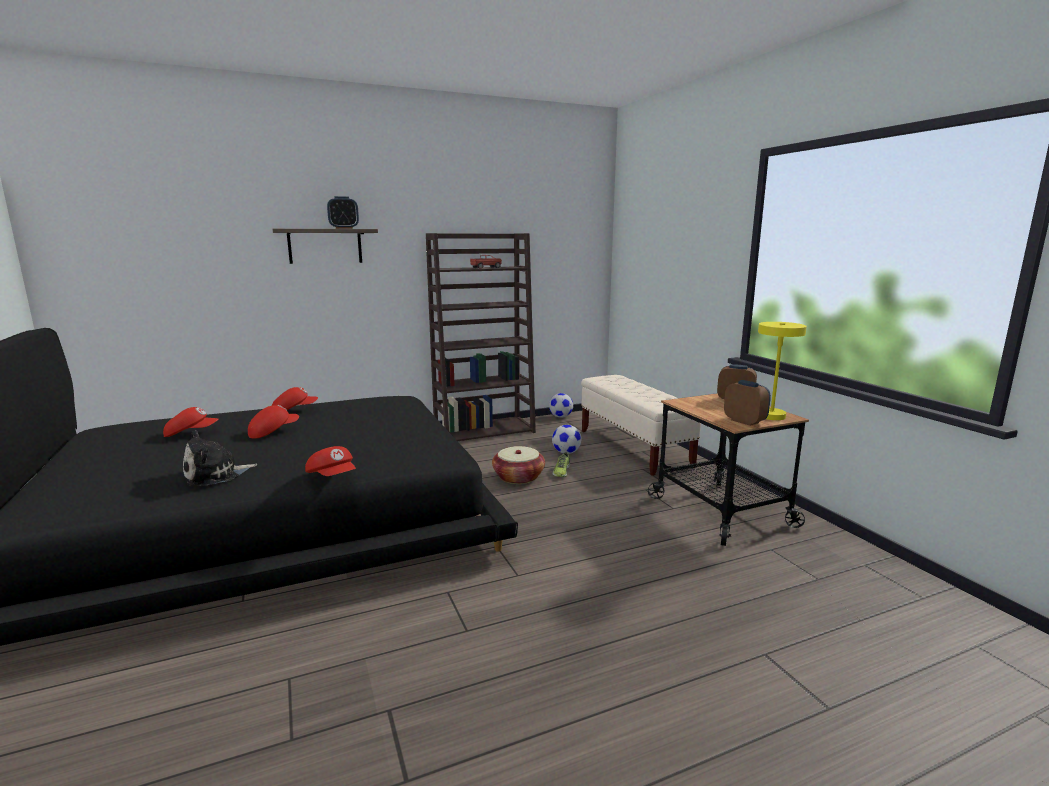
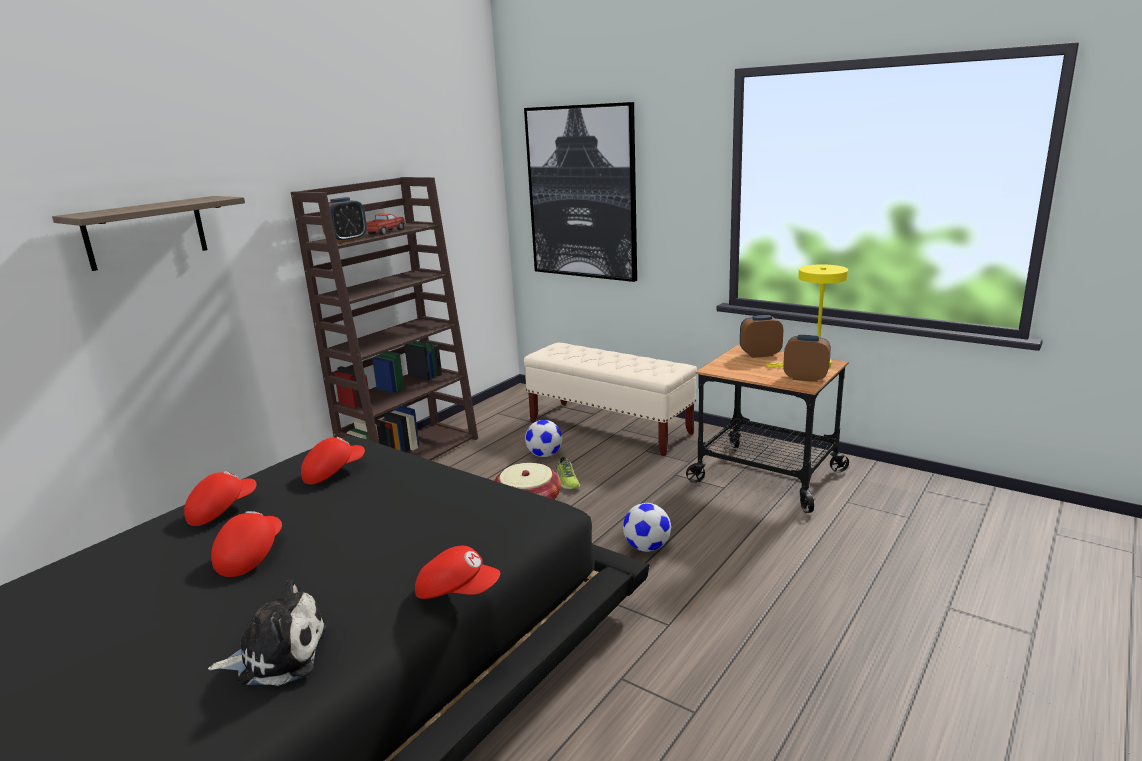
camera: 30 degrees left, 5 degrees up
red cap [163,407,218,437] -> red cap moved to [301,437,365,484]
plush toy [183,430,257,486] -> plush toy turned 120 degrees counterclockwise [208,579,327,686]
alarm clock [327,196,359,229] -> alarm clock moved to [320,197,367,243]
football [549,393,573,418] -> football moved to [623,503,671,552]
none -> picture [524,102,637,282]

